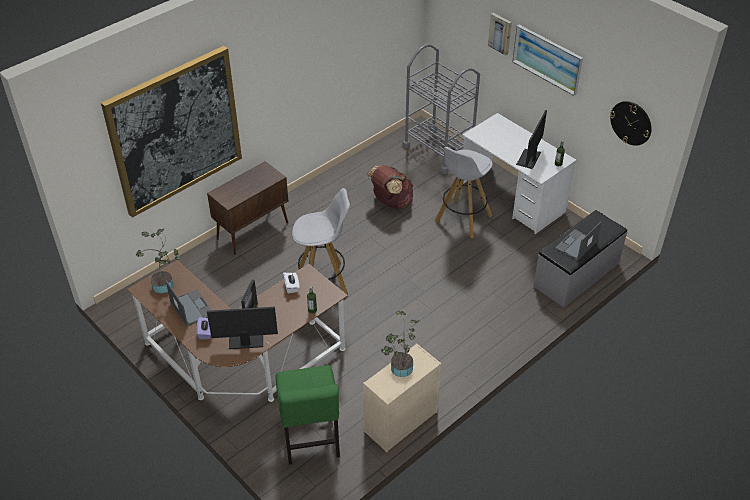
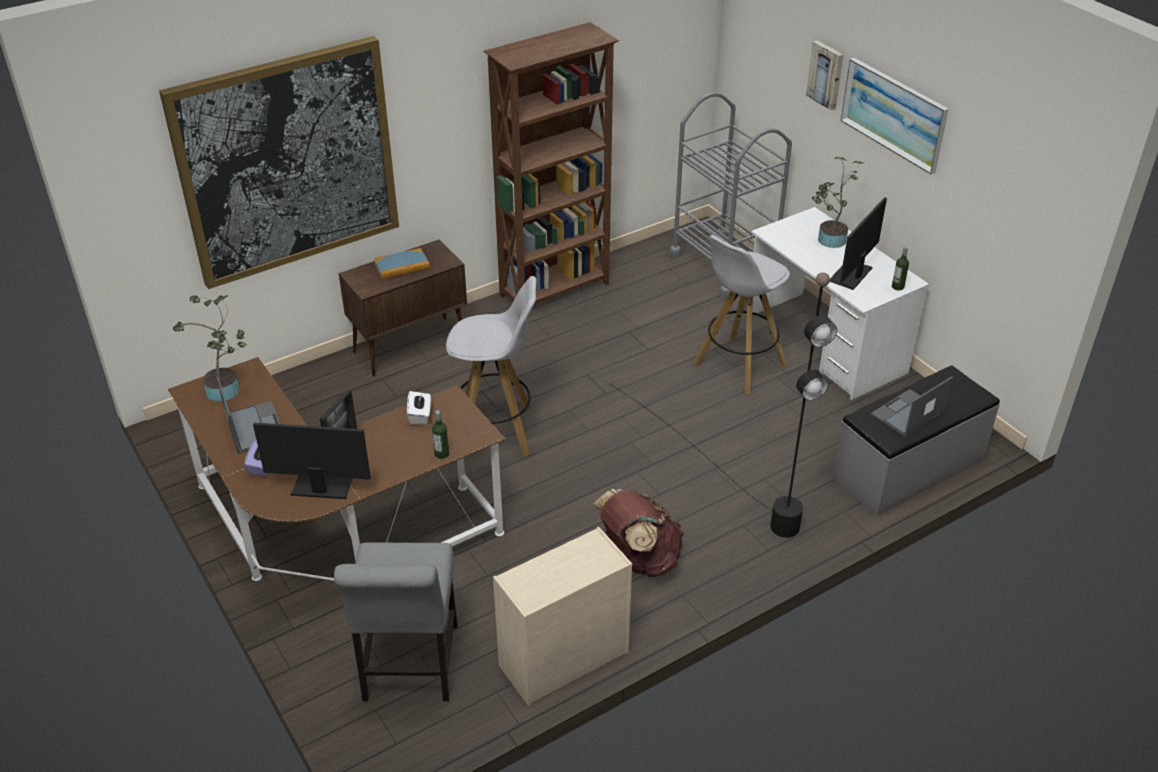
camera: 10 degrees right, 5 degrees down
green chair [276,365,340,465] -> grey chair [334,542,458,702]
brown backpack [366,165,414,209] -> brown backpack moved to [593,489,684,577]
potted plant [381,311,420,377] -> potted plant moved to [812,157,864,248]
wall clock [610,101,651,146] -> none
none -> book [374,248,430,279]
none -> brown bookcase [484,22,619,304]
none -> black floor lamp [605,272,837,538]

